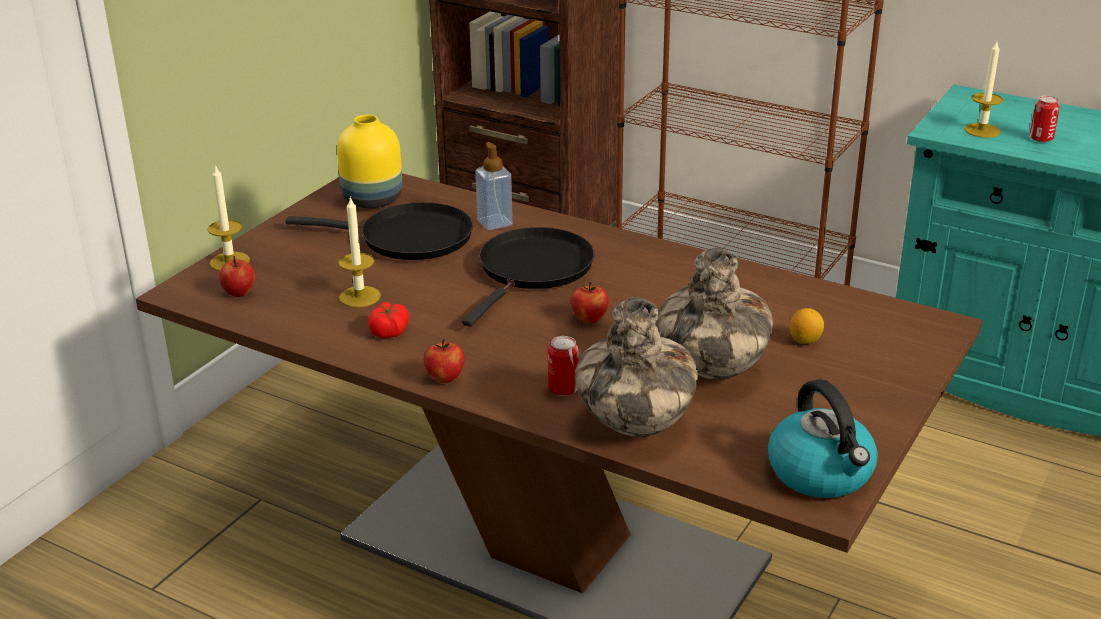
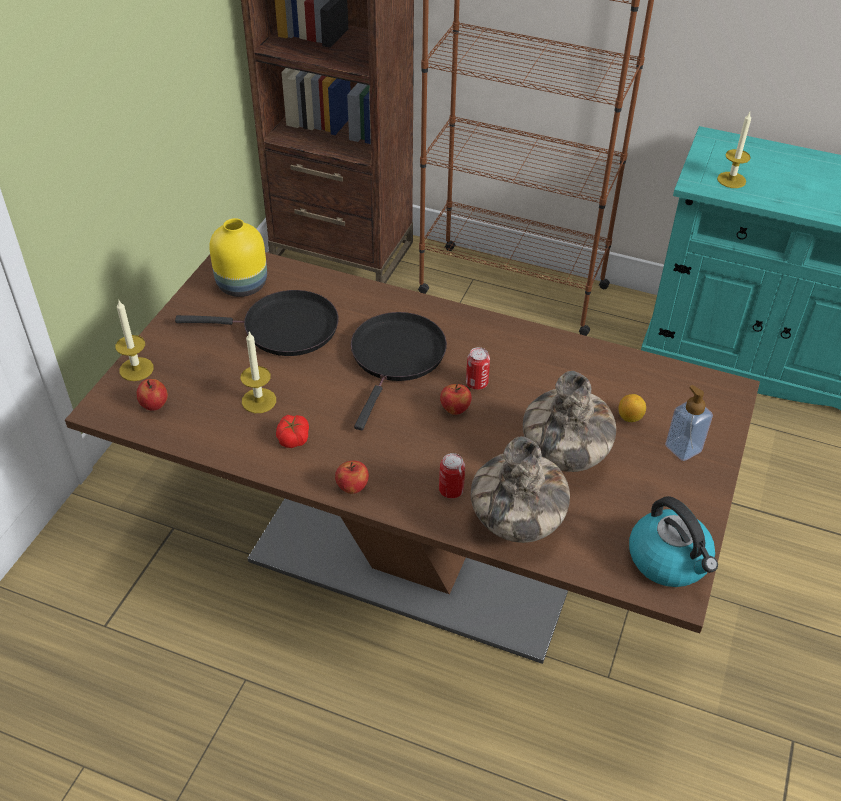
camera: 10 degrees left, 15 degrees up
soap dispenser [475,142,513,230] -> soap dispenser moved to [665,385,713,461]
can [1029,95,1060,143] -> can moved to [466,347,490,390]

